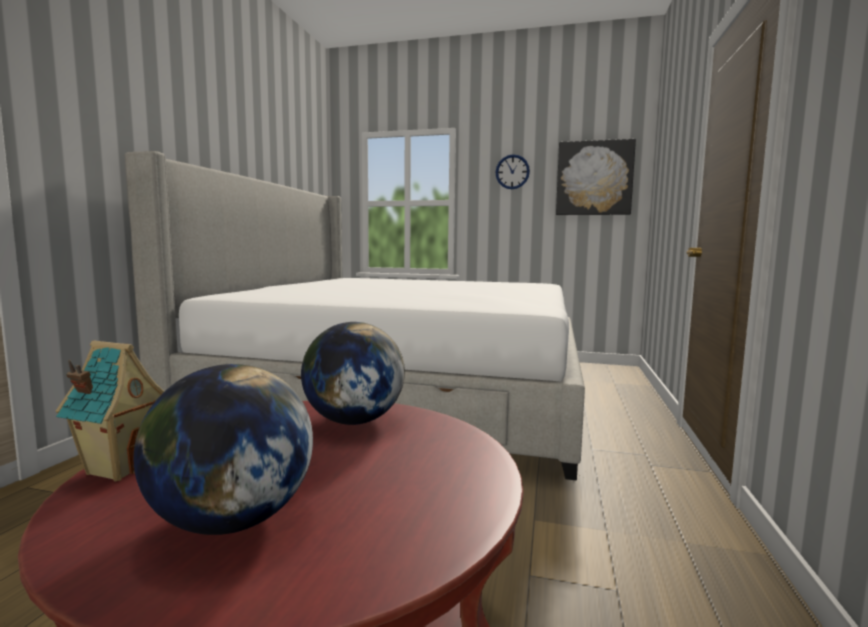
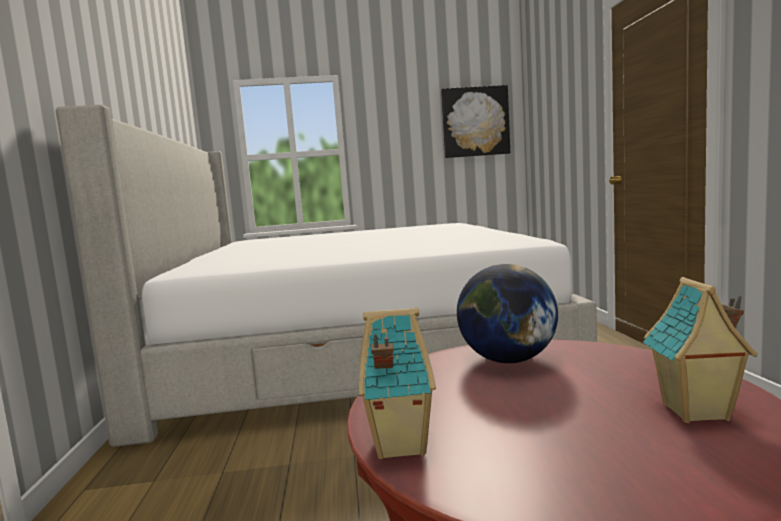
camera: 20 degrees left, 0 degrees up
globe [134,364,313,535] -> none
wall clock [496,154,530,189] -> none
none -> toy house [643,277,757,423]

